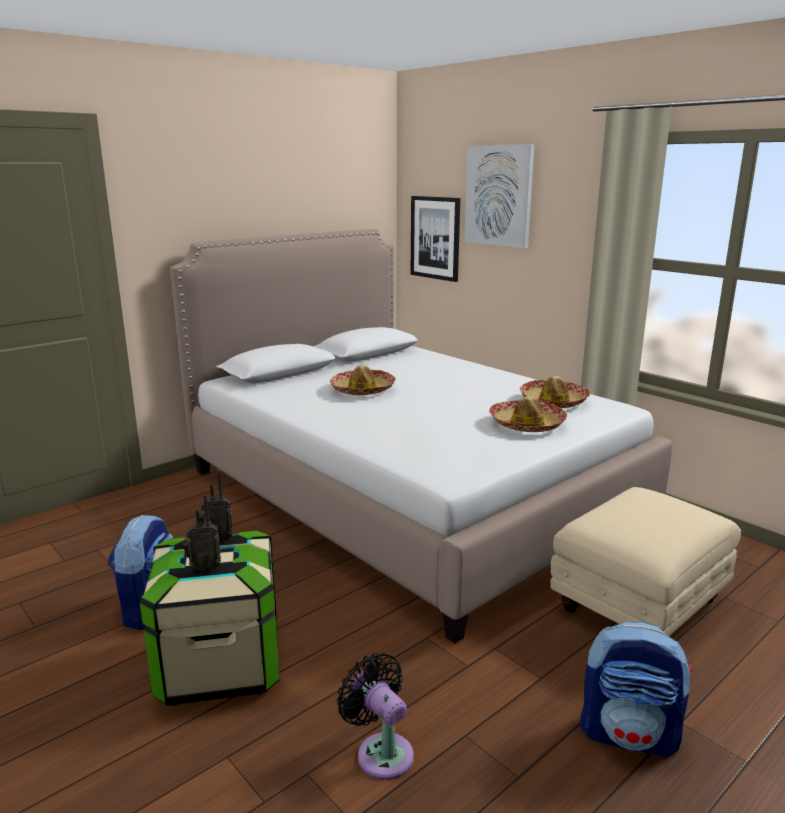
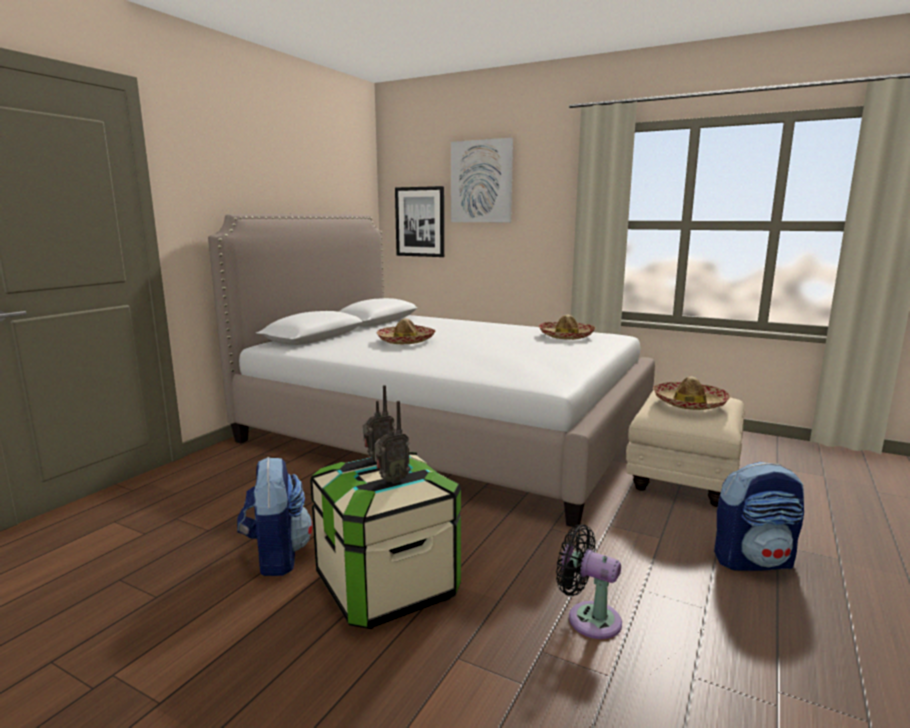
camera: 20 degrees left, 5 degrees down
hat [489,396,567,432] -> hat moved to [653,376,730,410]

